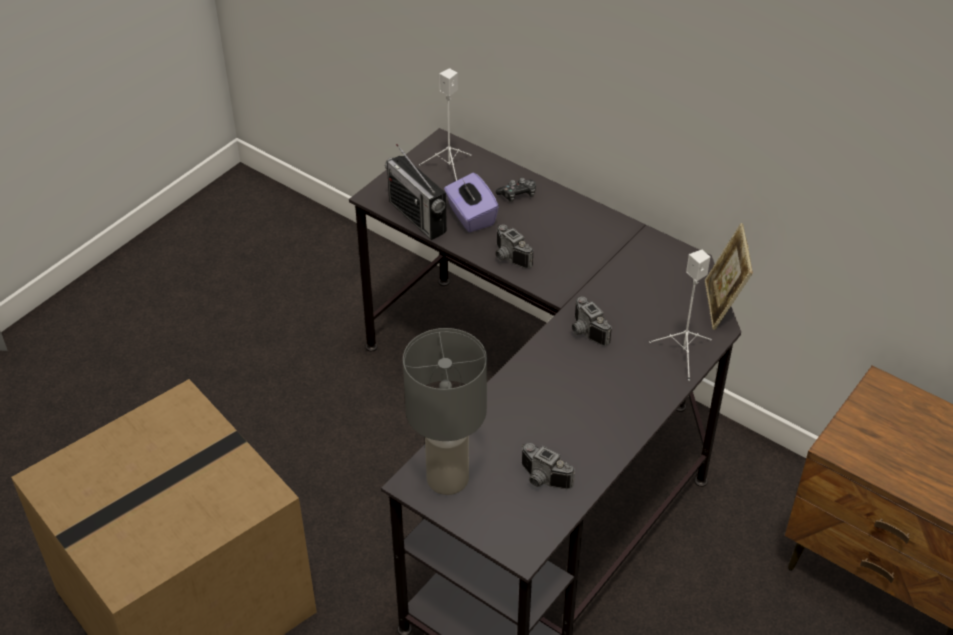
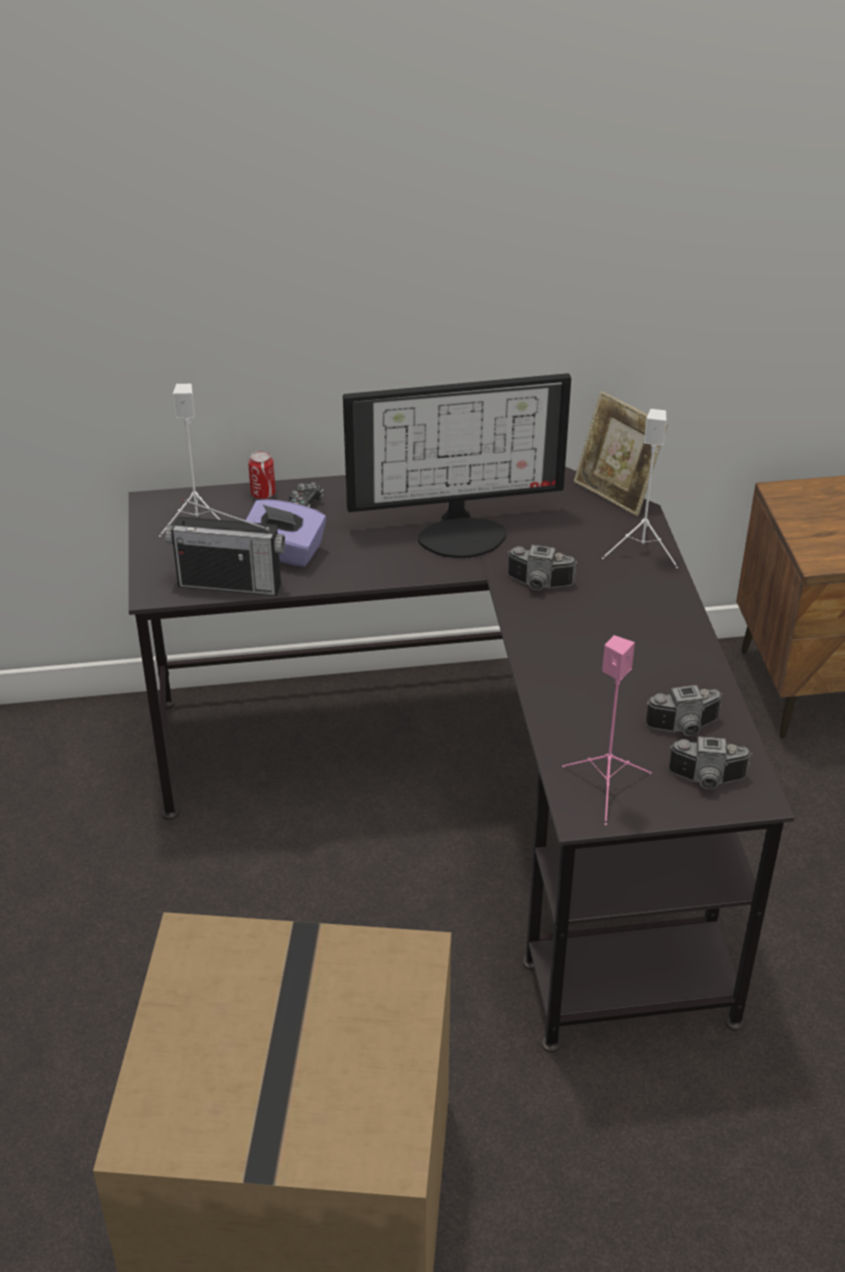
camera: 45 degrees left, 5 degrees down
grey table lamp [403,328,487,495] -> pink speaker [562,635,652,825]
camera [496,224,533,269] -> camera moved to [669,736,752,789]
none -> can [248,450,276,499]
none -> monitor [343,373,571,558]

